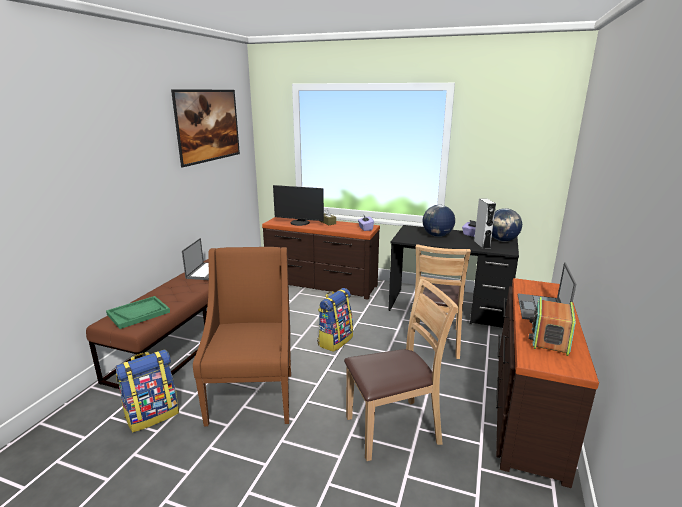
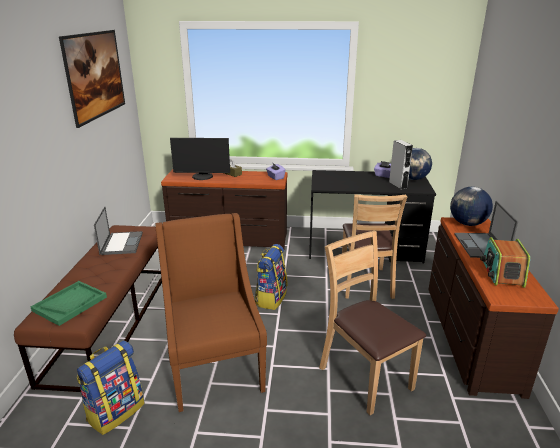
camera: 15 degrees left, 5 degrees up
brown chair [344,279,458,461] -> brown chair turned 90 degrees counterclockwise [319,231,426,415]
globe [423,205,455,237] -> globe moved to [450,187,493,226]

